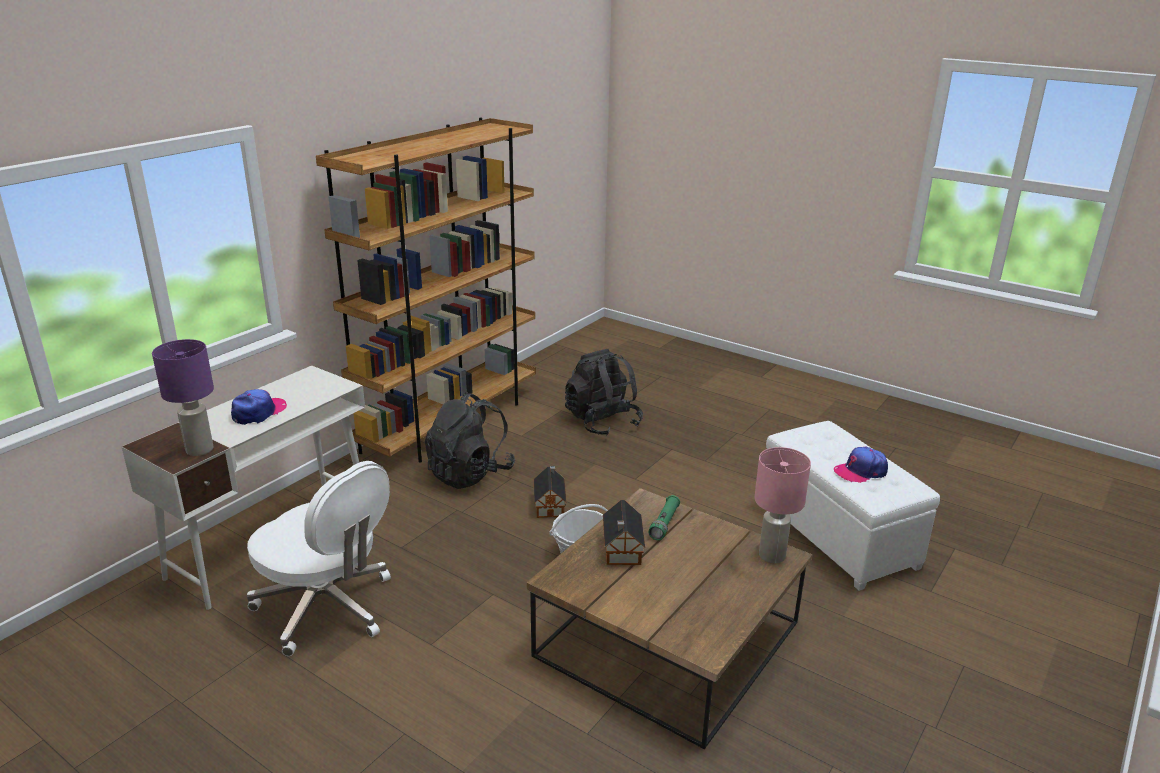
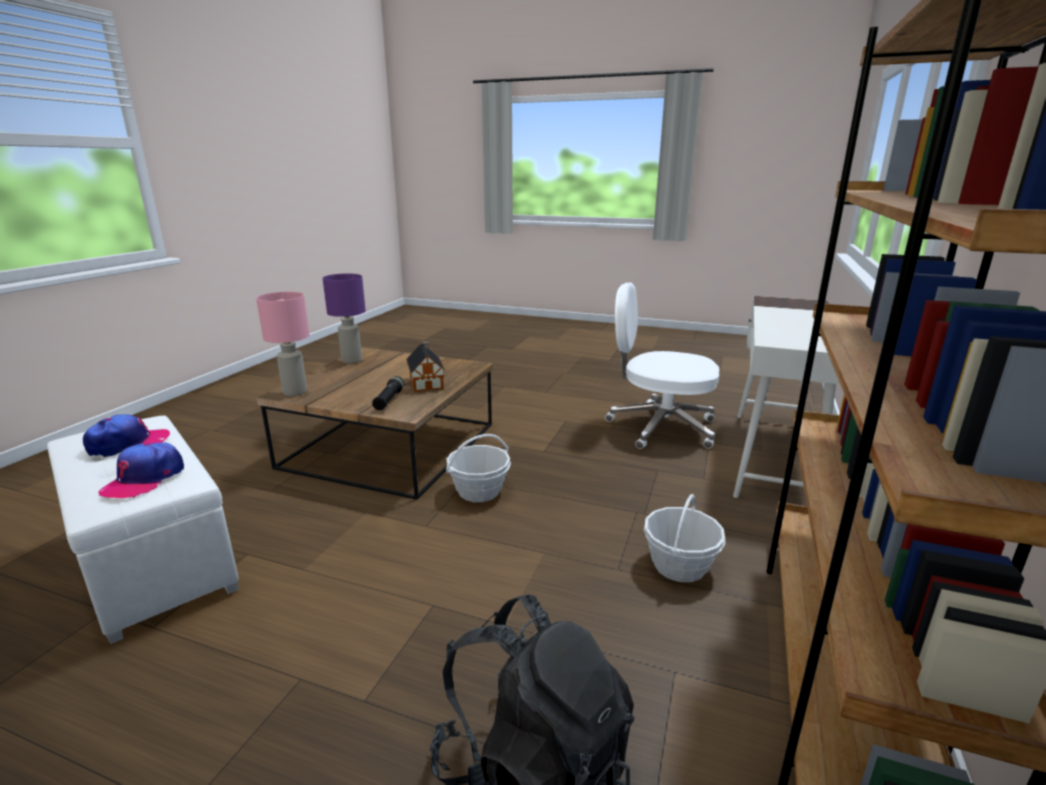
camera: 165 degrees right, 5 degrees down
purple table lamp [152,339,214,456] -> purple table lamp moved to [323,274,366,364]
cap [231,389,287,425] -> cap moved to [99,442,184,498]
black backpack [425,392,515,489] -> basket [644,494,725,582]
toy house [534,466,567,518] -> none
green flashlight [649,495,680,540] -> black flashlight [372,376,404,410]

